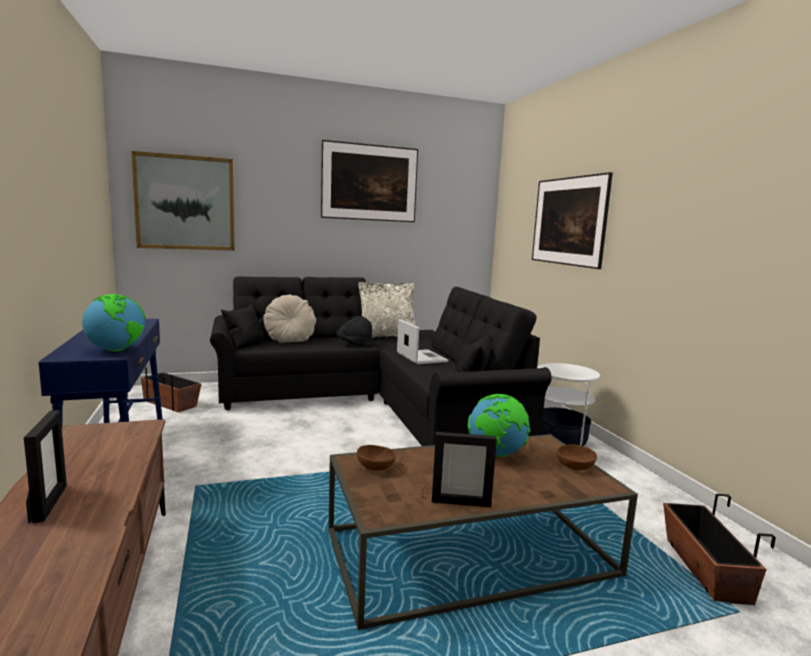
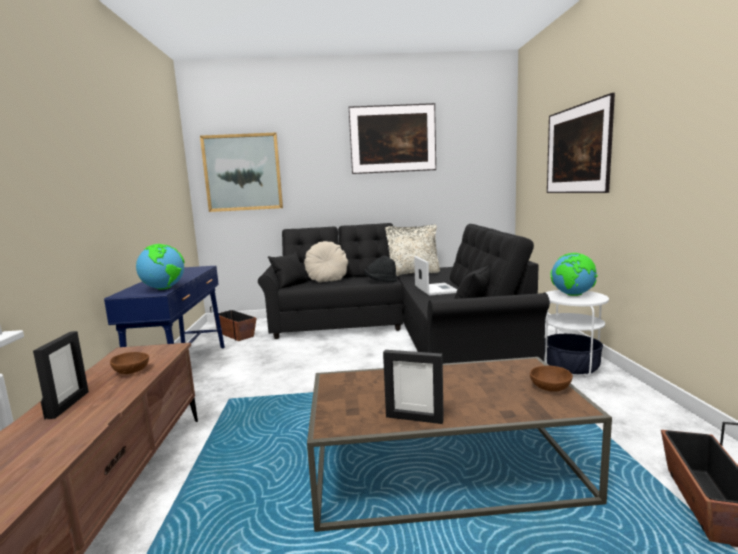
camera: 15 degrees right, 0 degrees up
brown bowl [357,445,396,471] -> brown bowl moved to [110,352,149,374]
globe [468,394,531,457] -> globe moved to [550,253,597,296]

